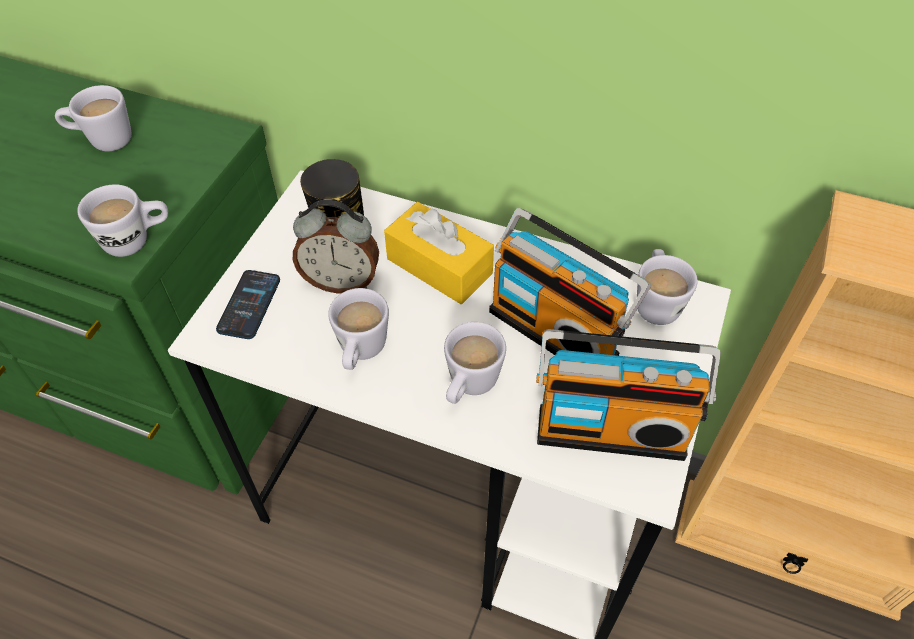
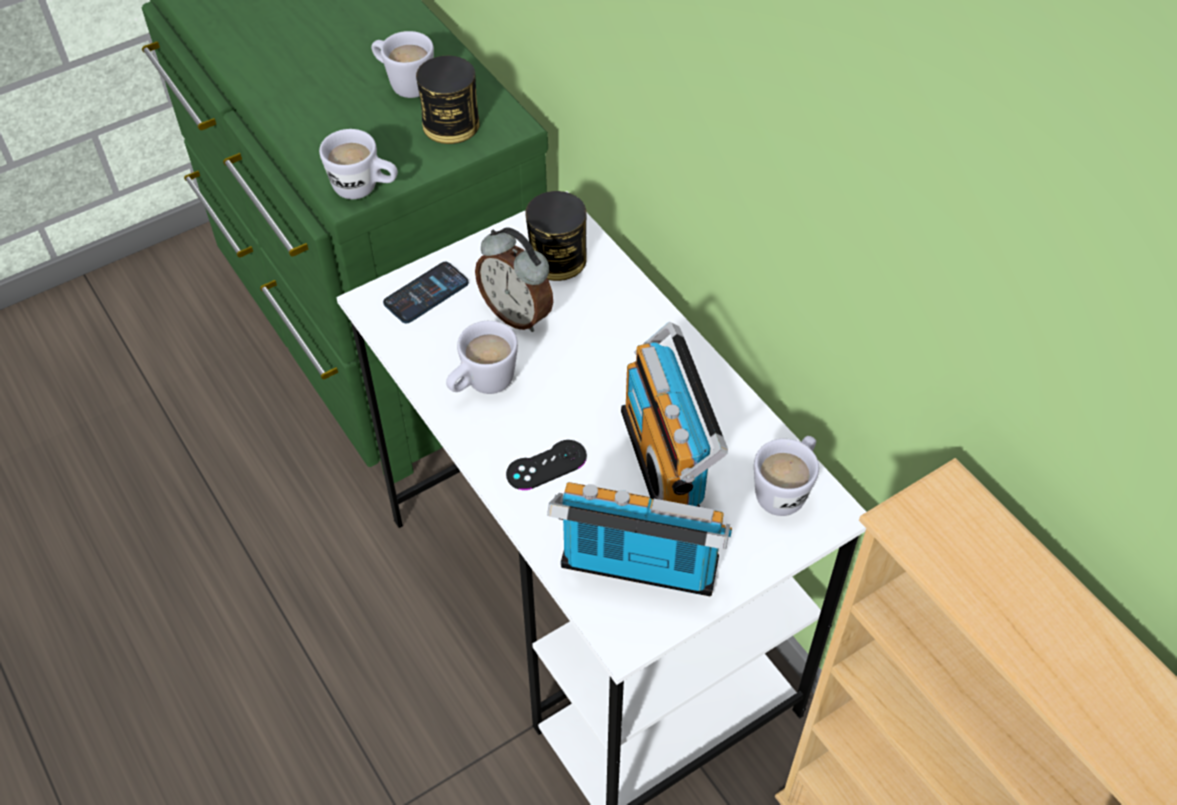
camera: 35 degrees right, 0 degrees up
yellow tissue box [384,202,494,304] -> none
white mug [444,322,506,404] -> black game controller [506,440,587,490]
radio [536,329,721,461] -> radio turned 150 degrees clockwise [547,482,732,597]
none -> can [416,56,480,144]

